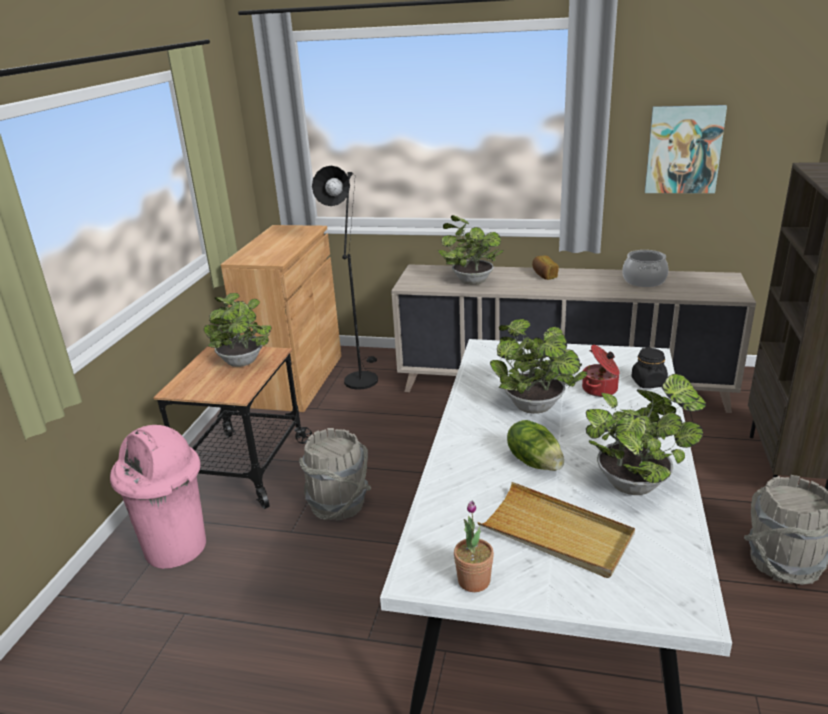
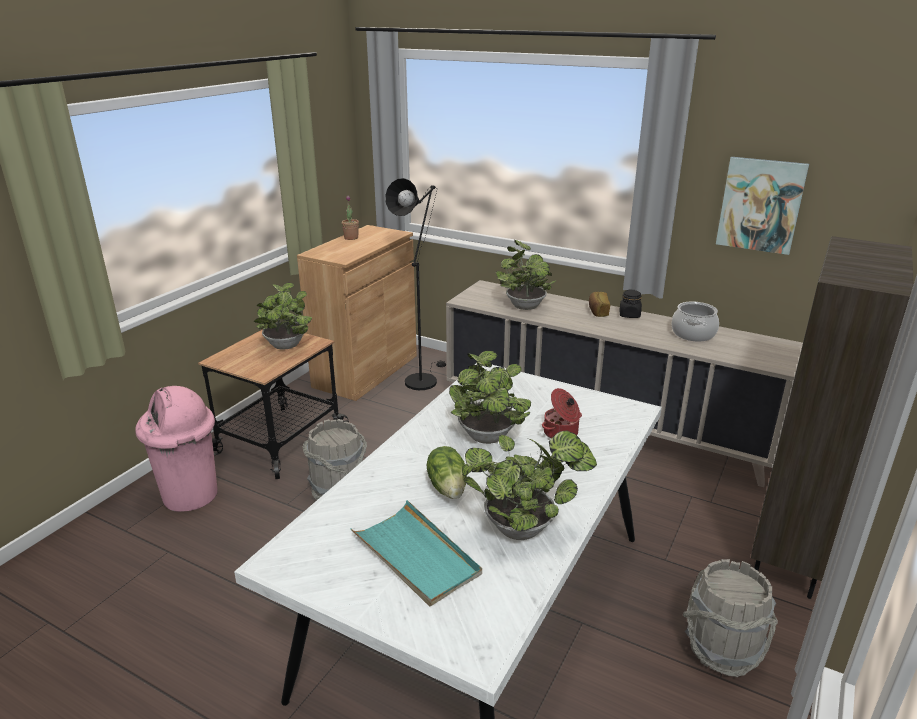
camera: 15 degrees right, 0 degrees up
potted plant [454,501,494,592] -> potted plant moved to [342,195,359,240]
beige tray [478,482,635,578] -> turquoise tray [350,500,482,606]
black jar [631,347,668,388] -> black jar moved to [620,289,642,318]

